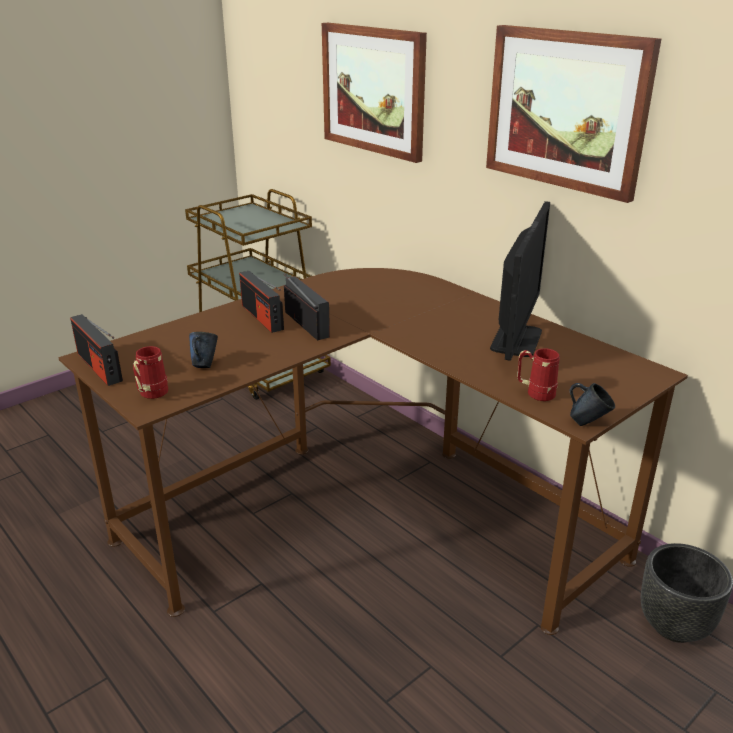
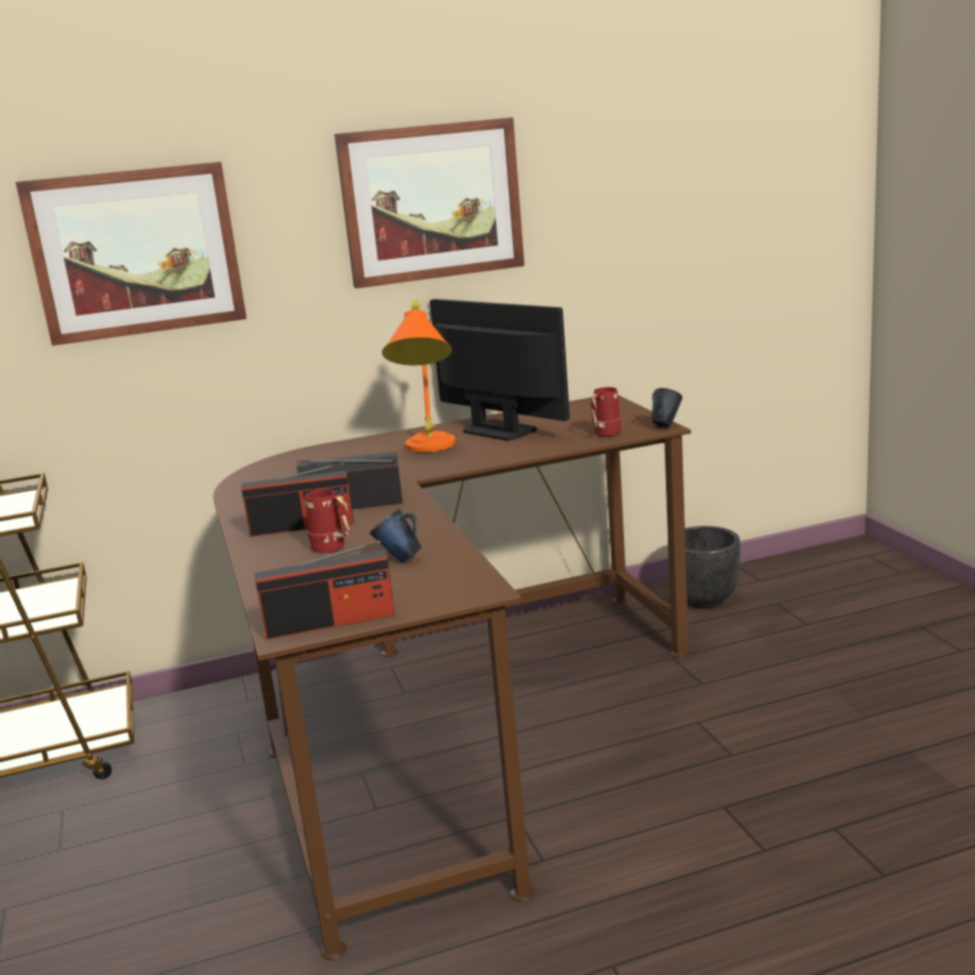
camera: 65 degrees left, 10 degrees down
red mug [133,346,168,399] -> red mug moved to [305,489,350,553]
none -> orange table lamp [382,300,456,452]

